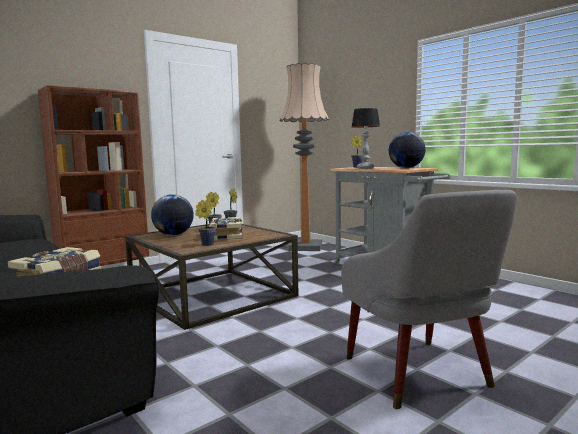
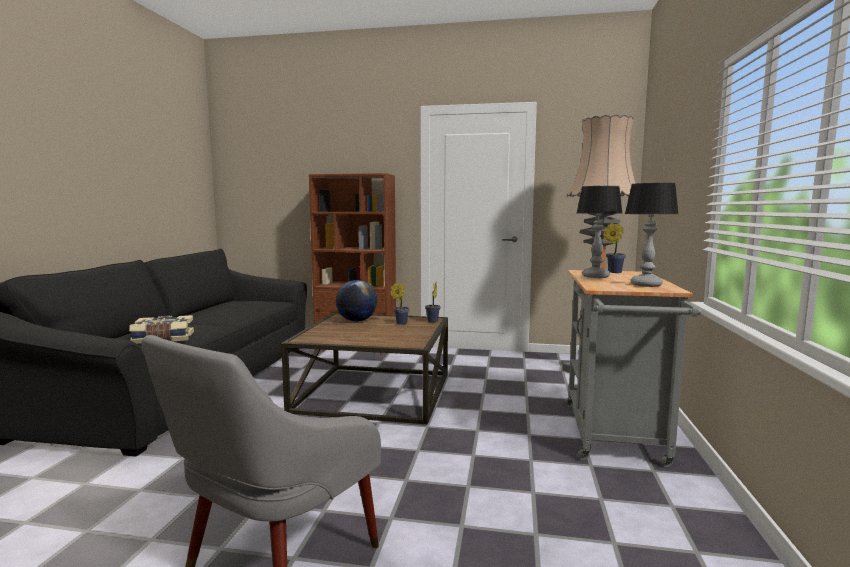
camera: 50 degrees right, 0 degrees up
potted plant [195,200,216,246] -> none
book [208,217,242,240] -> none
globe [389,132,426,168] -> table lamp [625,183,678,287]

